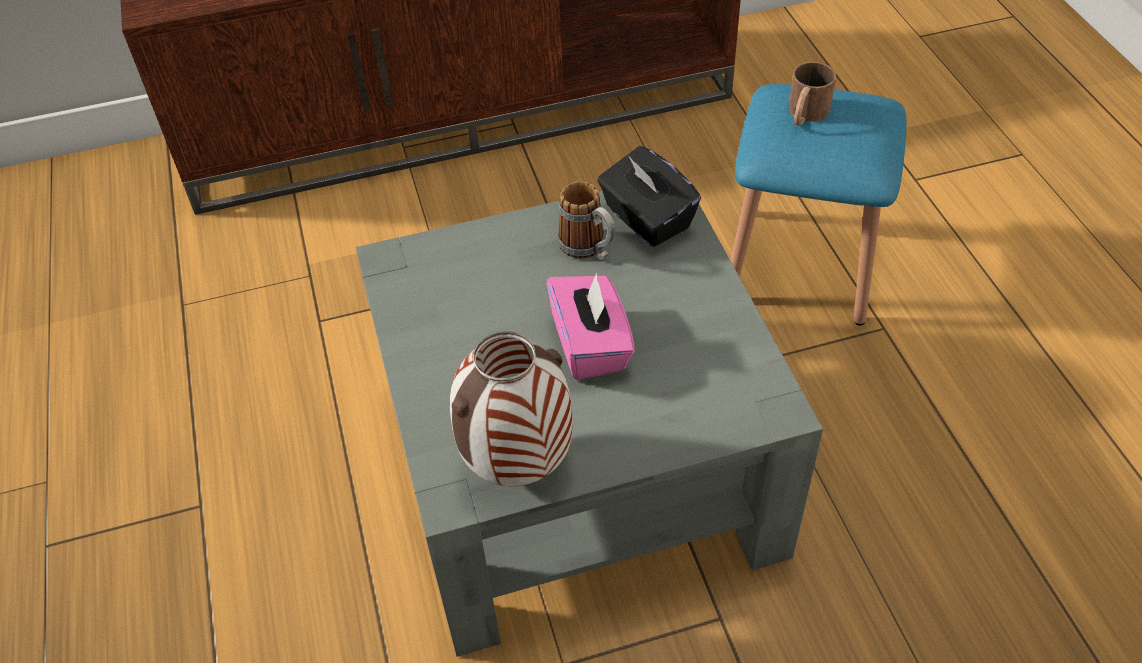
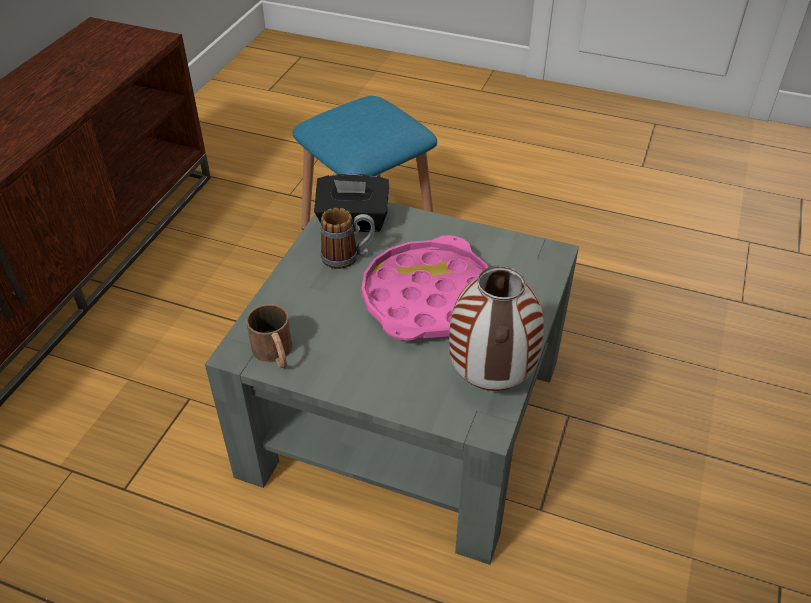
camera: 55 degrees left, 5 degrees down
pink tissue box [546,273,635,380] -> pink tray [362,235,489,341]
brown mug [788,62,836,126] -> brown mug moved to [246,304,292,368]

